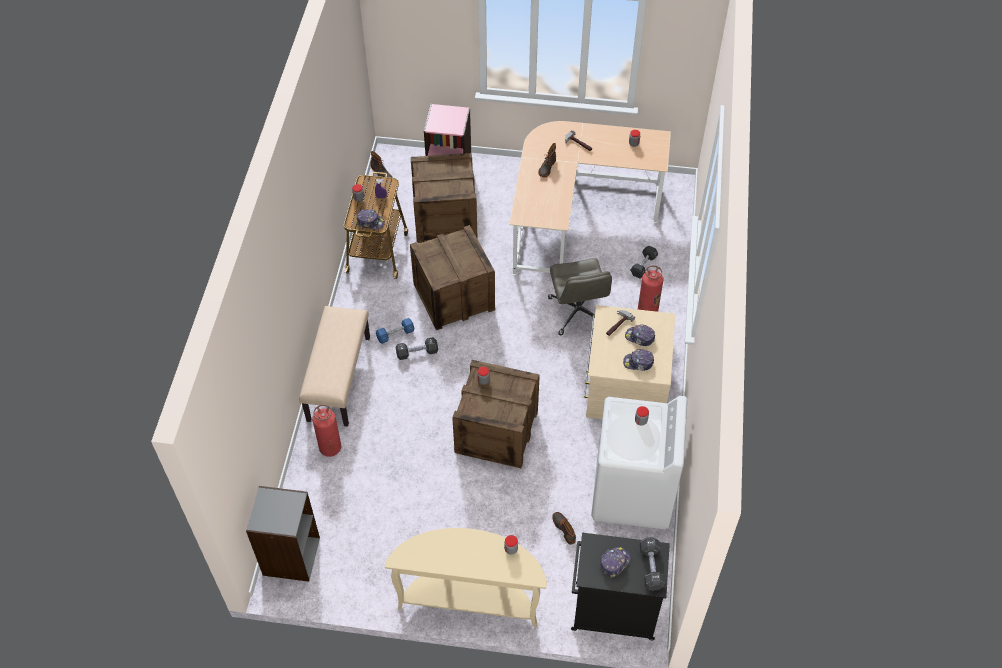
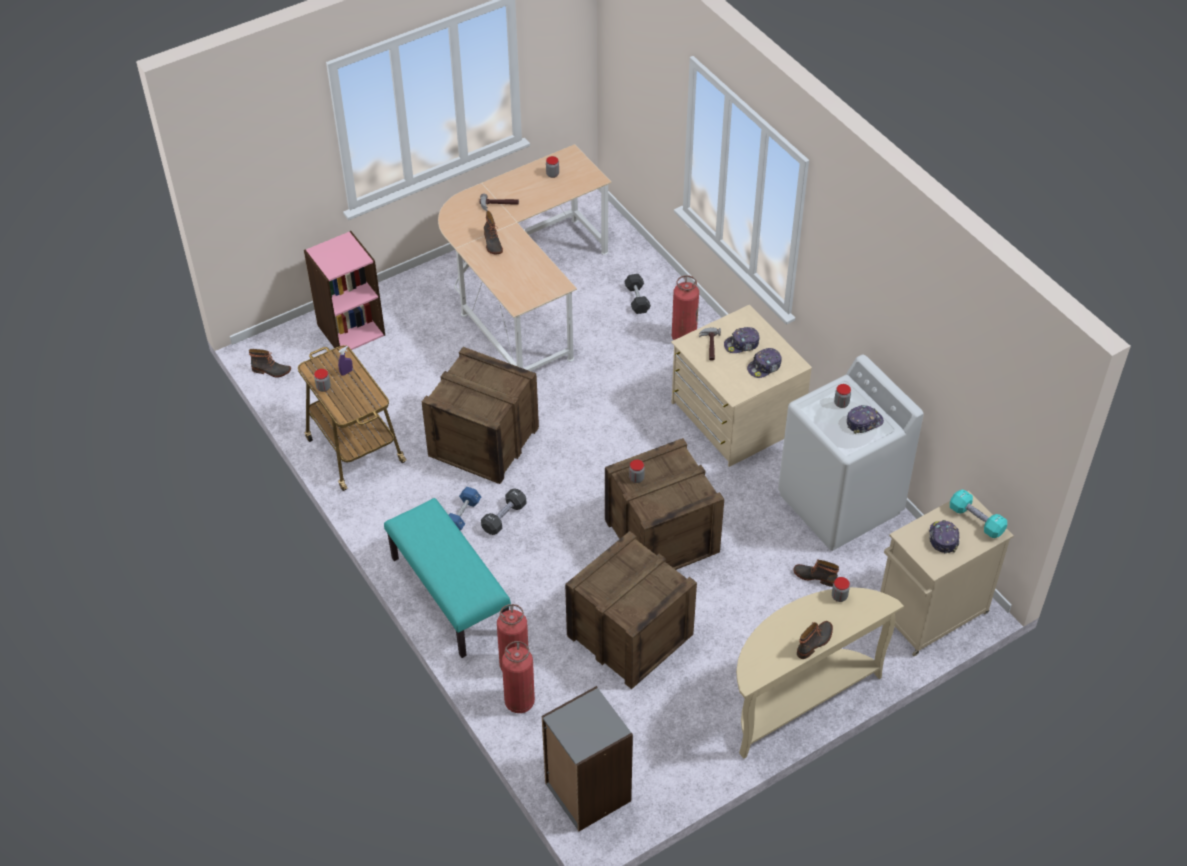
camera: 40 degrees left, 5 degrees down
beige bench [299,306,370,427] -> turquoise bench [384,498,511,658]
cap [357,209,385,230] -> cap moved to [847,405,884,434]
crate [411,153,477,243] -> crate moved to [565,531,697,689]
grey office chair [548,258,612,335] -> none
black cabinet [571,533,670,640] -> beige cabinet [880,491,1014,656]
black dumbbell [640,537,665,591] -> turquoise dumbbell [950,490,1007,538]
none -> fire extinguisher [502,641,535,713]
none -> boot [797,621,833,659]

